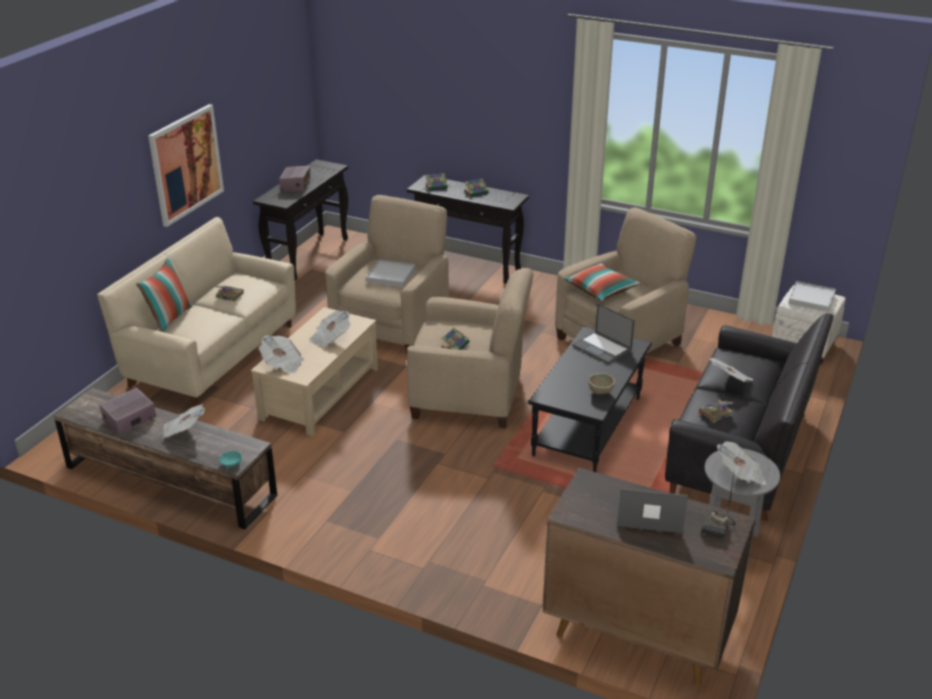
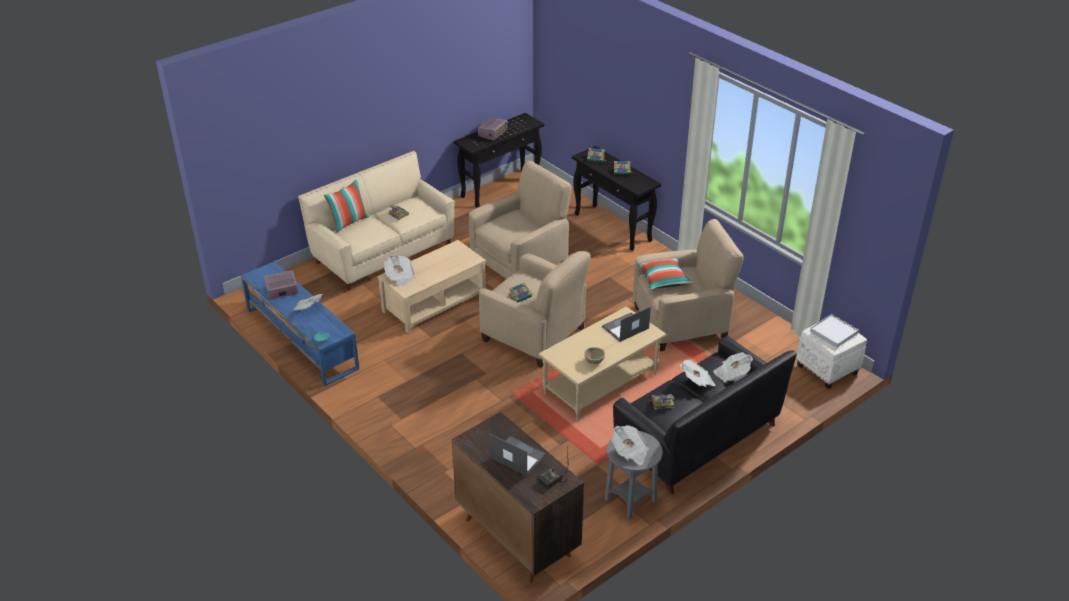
camera: 25 degrees right, 5 degrees up
brown tv stand [54,388,277,529] -> blue tv stand [241,261,359,386]
picture [148,104,224,227] -> none
newspaper [309,311,350,347] -> newspaper moved to [714,352,753,382]
white tray [366,260,415,287] -> none
black coffee table [528,326,652,472] -> beige coffee table [538,307,666,421]
laptop [572,303,635,364] -> laptop turned 75 degrees clockwise [602,307,651,342]

